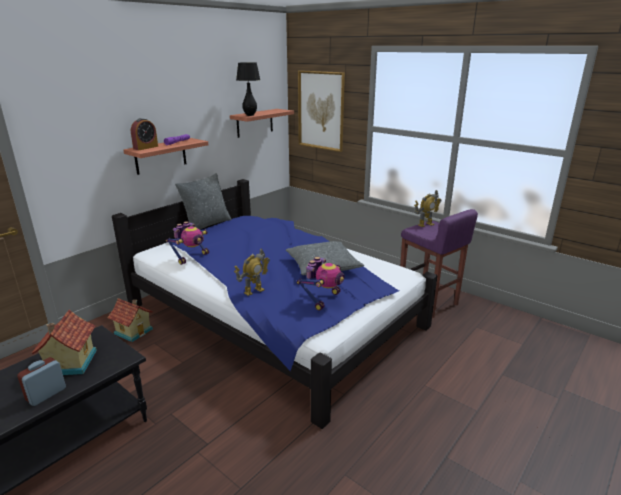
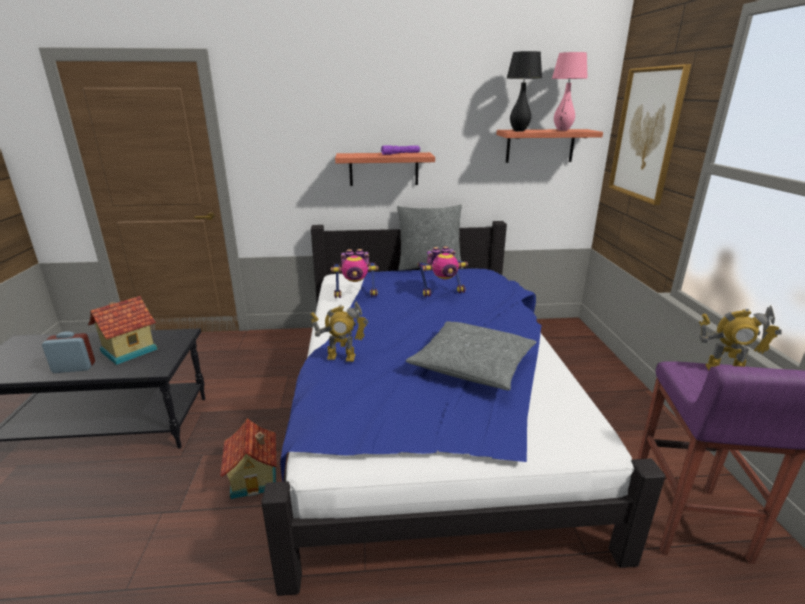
camera: 45 degrees right, 0 degrees up
toy house [107,298,153,342] -> toy house moved to [220,418,277,499]
alarm clock [131,118,158,150] -> none
toy robot [296,257,344,311] -> toy robot moved to [417,246,468,297]
none -> pink table lamp [552,52,588,131]

